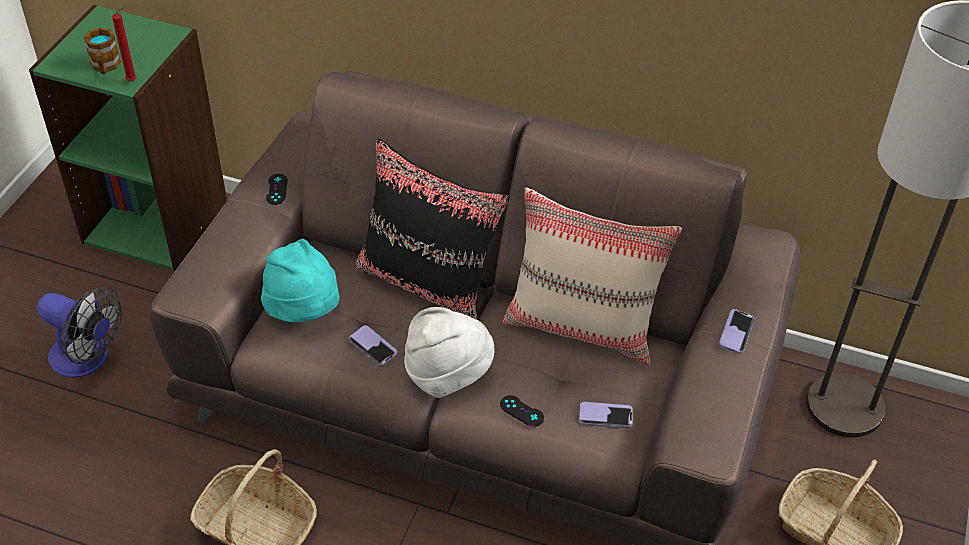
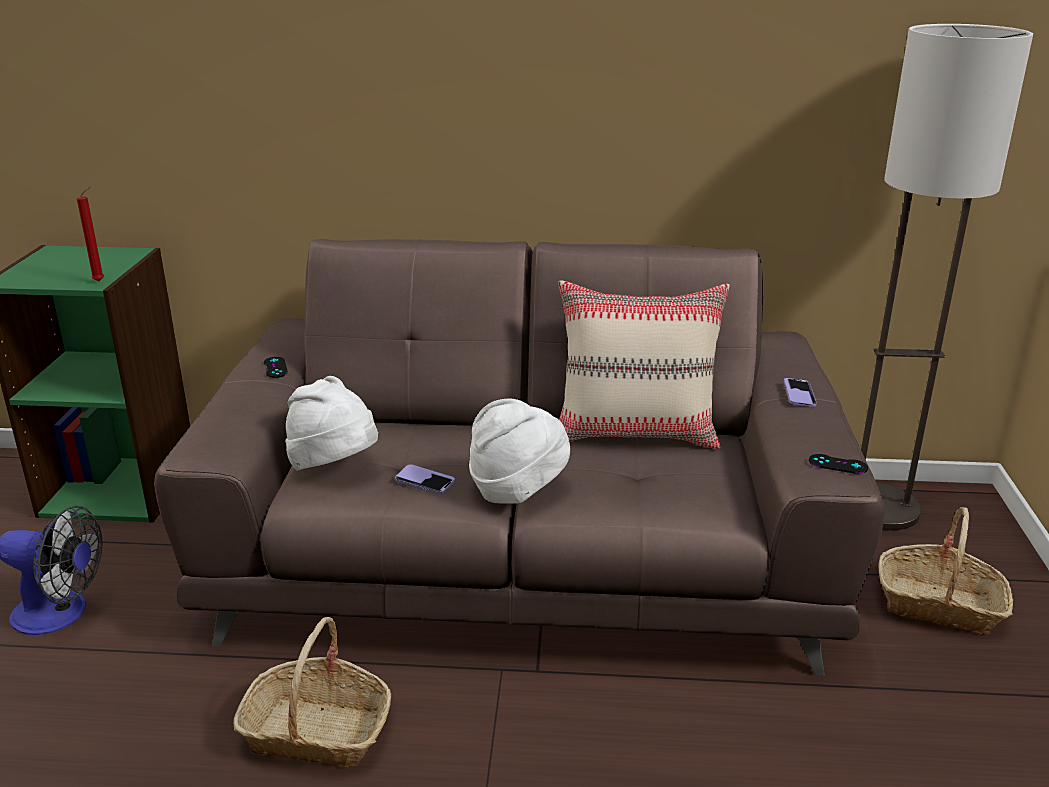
camera: 15 degrees left, 20 degrees down
mug [84,28,121,74] -> none
turquoise hat [261,239,339,322] -> white hat [285,376,378,470]
black pillow [354,139,510,320] -> none
black game controller [500,395,544,427] -> black game controller moved to [809,454,868,474]
phone [579,402,633,429] -> none

